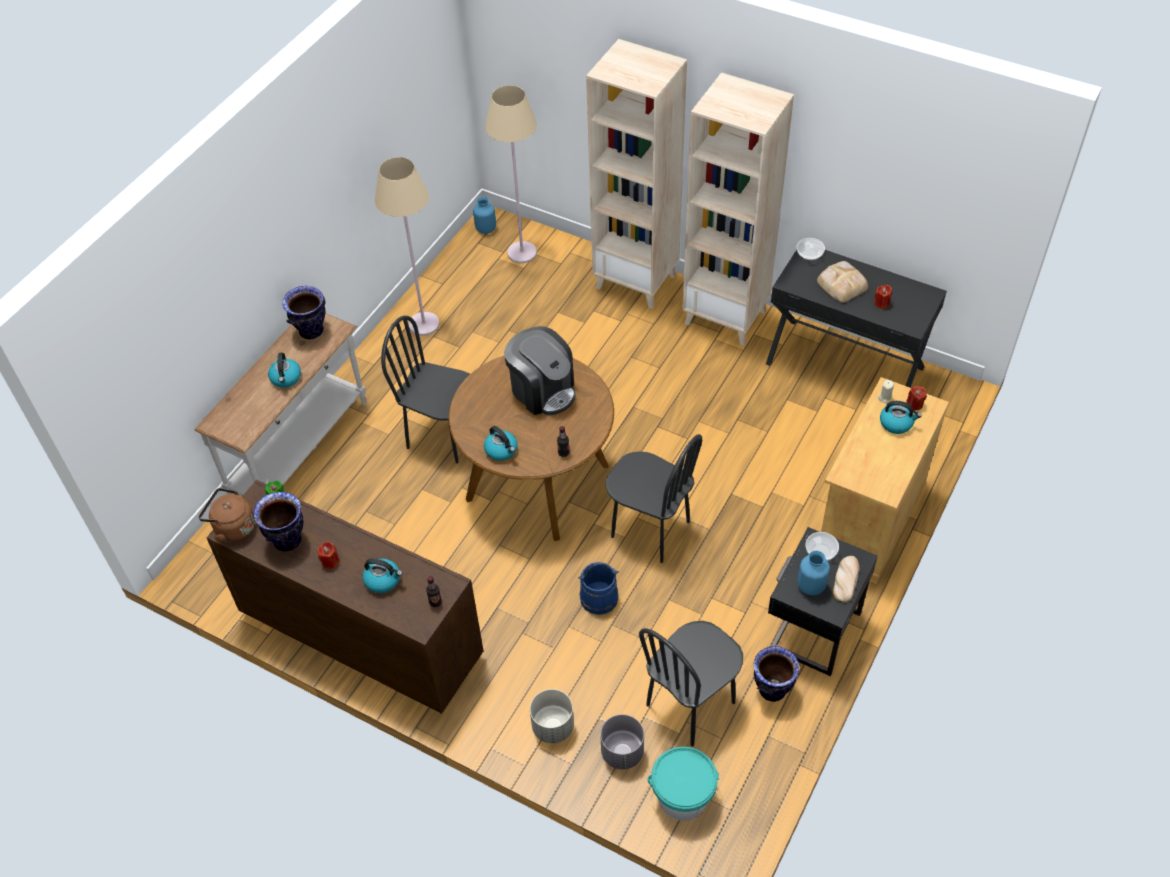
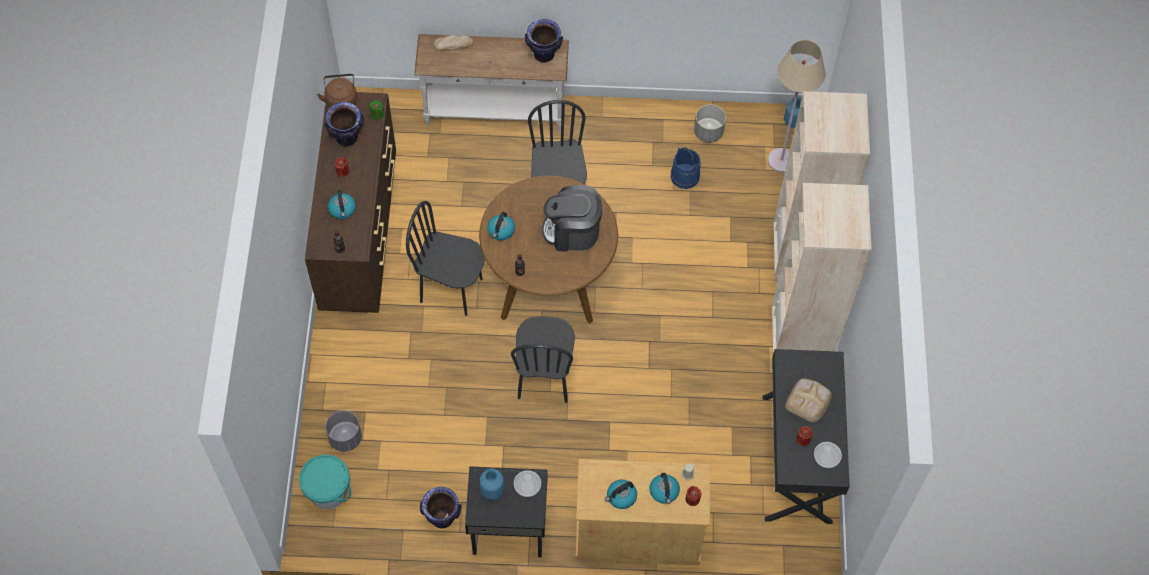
camera: 60 degrees right, 10 degrees up
kettle [268,353,301,388] -> kettle moved to [605,480,637,509]
beige floor lamp [375,157,439,336] -> none
coffee machine [504,326,576,415] -> coffee machine turned 75 degrees clockwise [542,185,602,252]
grey planter [530,689,574,743] -> grey planter moved to [694,104,726,143]
blue bucket [578,562,619,615] -> blue bucket moved to [671,147,701,189]
black chair [639,621,743,746] -> black chair moved to [406,201,485,316]
bowl [796,238,825,260] -> bowl moved to [814,442,842,468]
bread [833,556,860,602] -> bread moved to [434,35,474,51]

